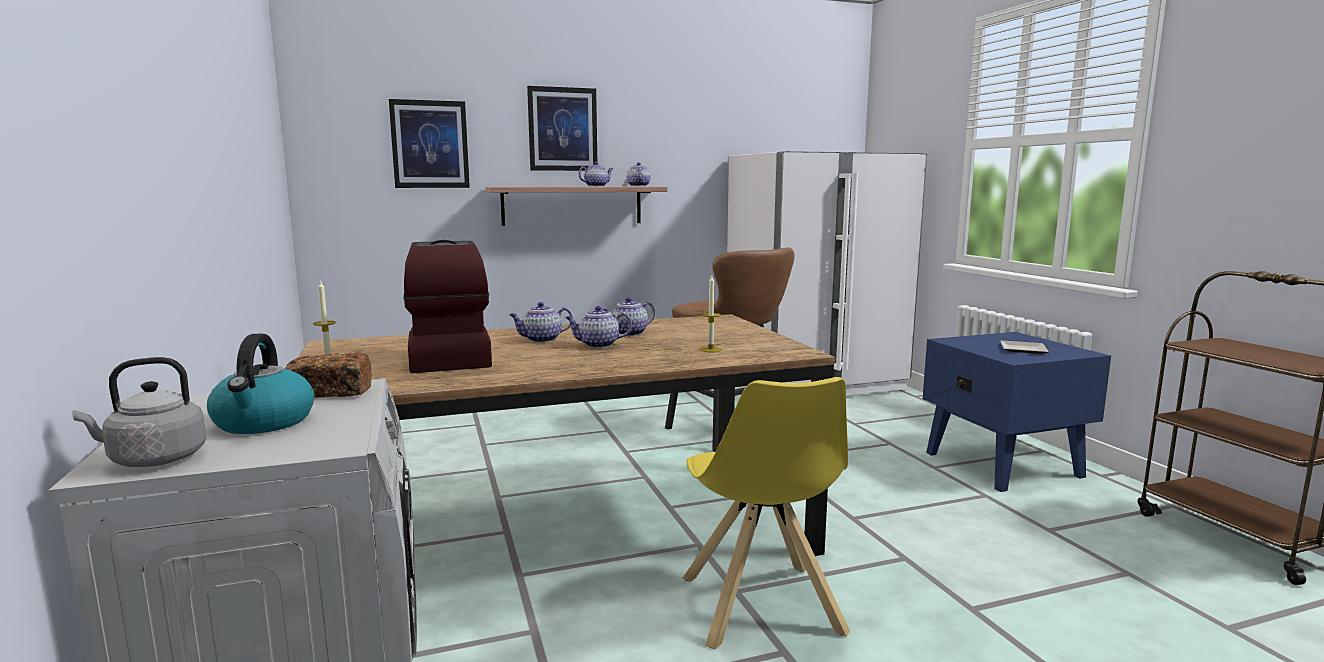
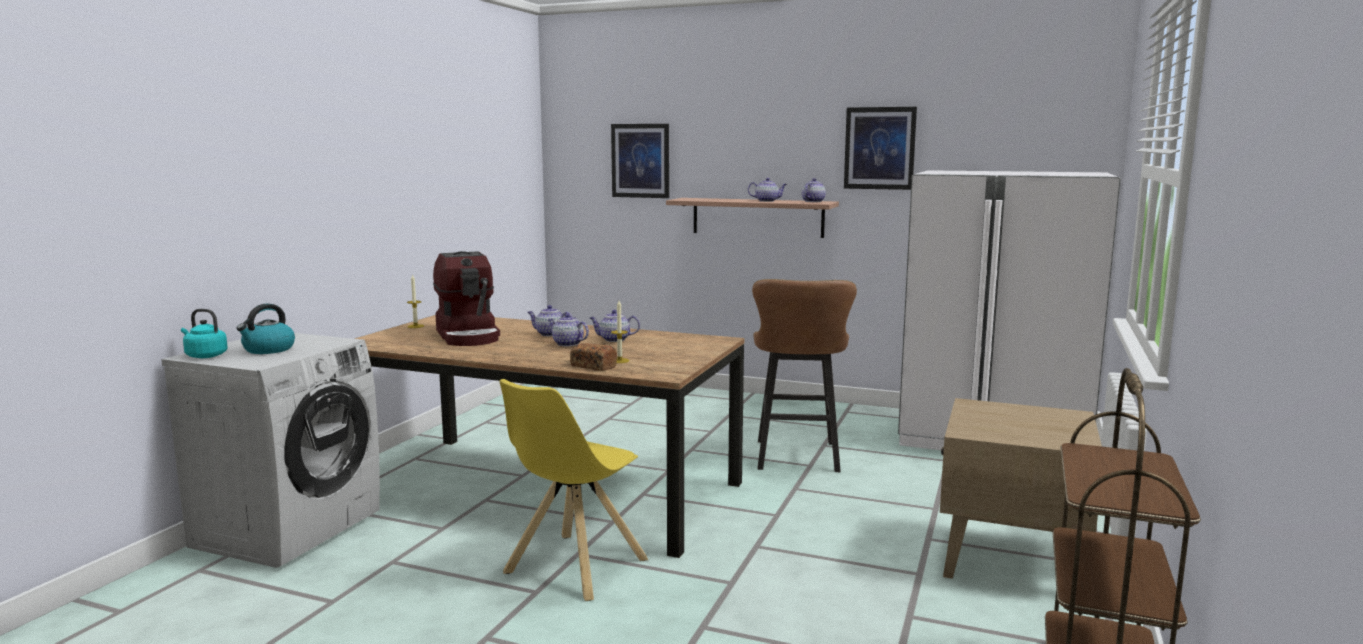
camera: 40 degrees right, 0 degrees up
grey kettle [72,357,206,467] -> turquoise kettle [181,309,228,358]
bread [284,352,372,398] -> bread moved to [570,343,617,371]
coffee machine [403,240,492,373] -> coffee machine turned 135 degrees clockwise [433,251,500,346]
picture [527,86,597,171] -> picture moved to [844,107,917,190]
blue nightstand [923,332,1111,492] -> beige nightstand [940,398,1102,579]
plate [1001,340,1049,354] -> none

